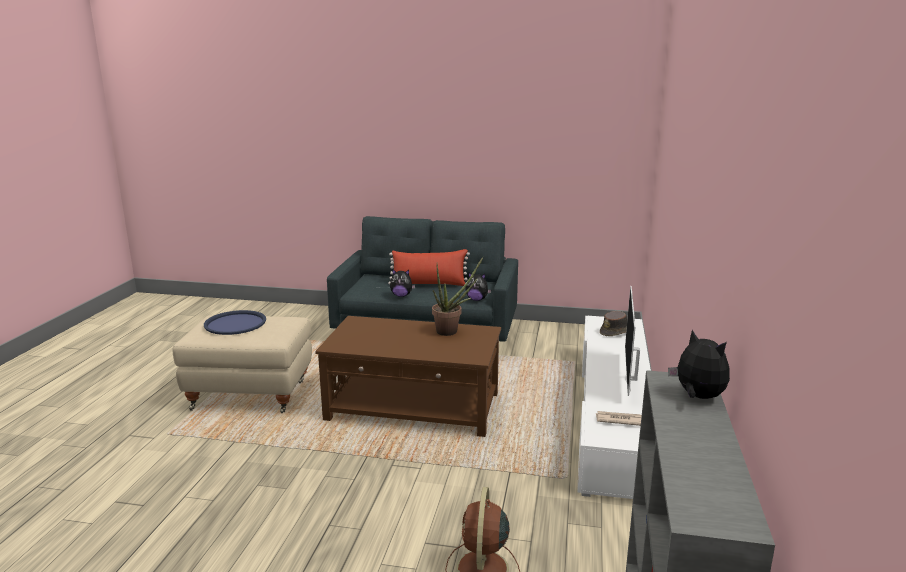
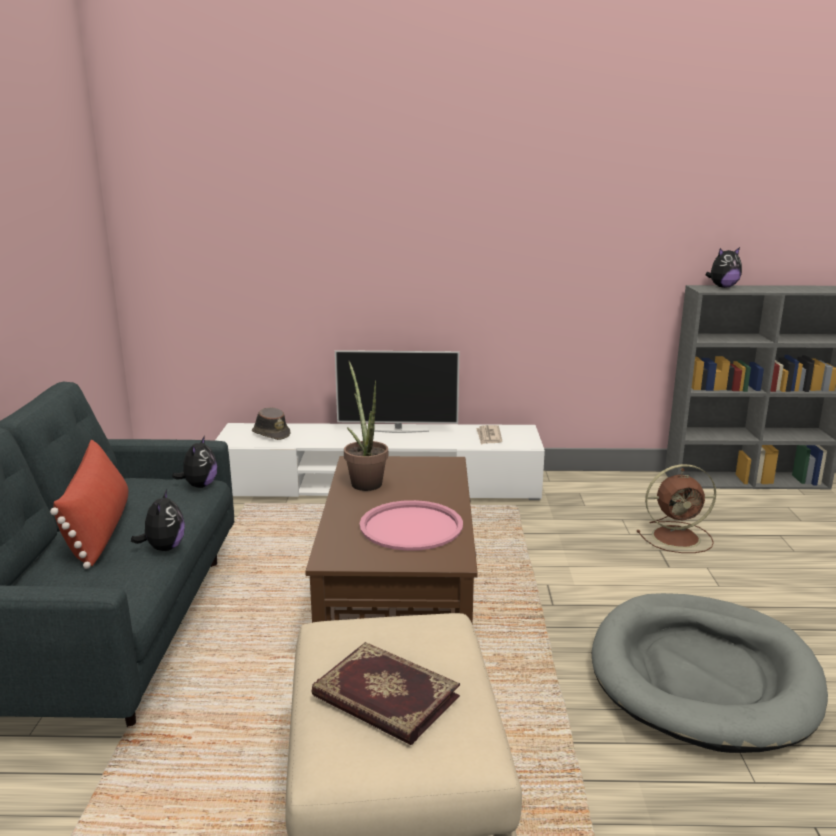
camera: 100 degrees left, 0 degrees up
blue tray [204,310,266,335] -> book [311,642,460,745]
plush toy [668,330,730,399] -> plush toy turned 150 degrees counterclockwise [706,247,742,288]
none -> pink tray [360,500,463,551]
none -> grey dog bed [592,593,828,753]

